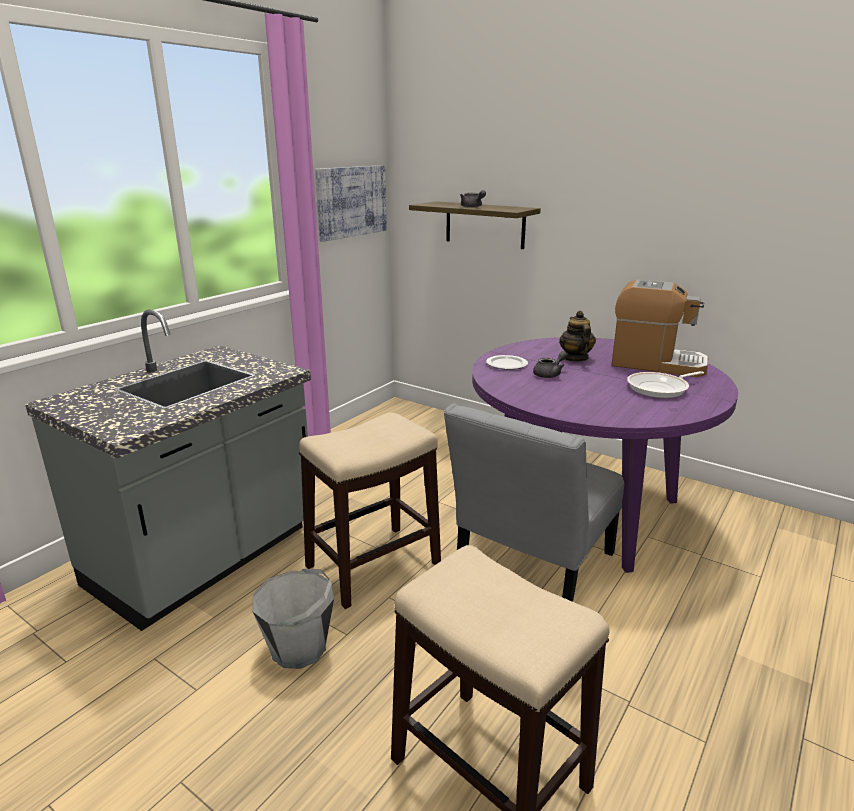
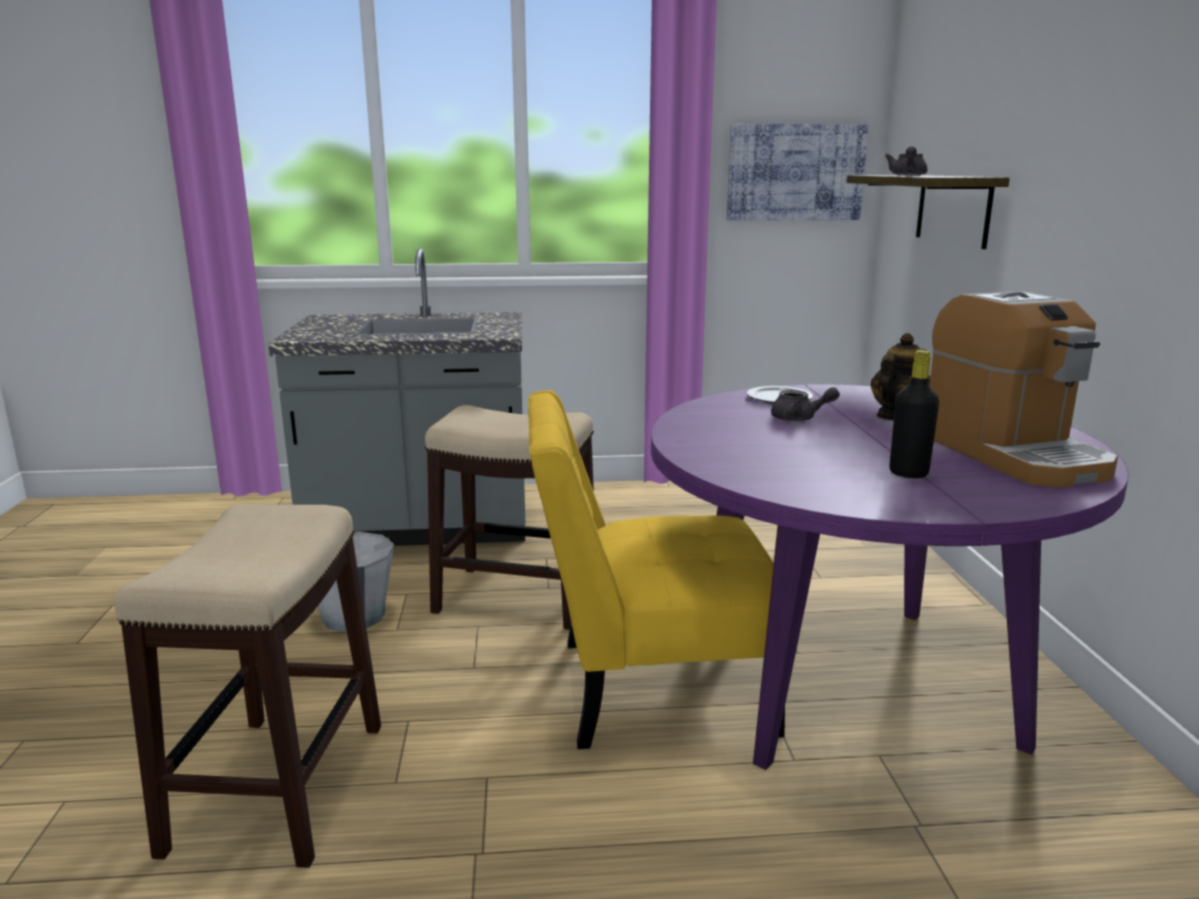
camera: 50 degrees right, 5 degrees down
grey chair [444,403,624,602] -> yellow chair [528,390,785,749]
frying pan [627,371,704,398] -> black bottle [890,350,939,478]

